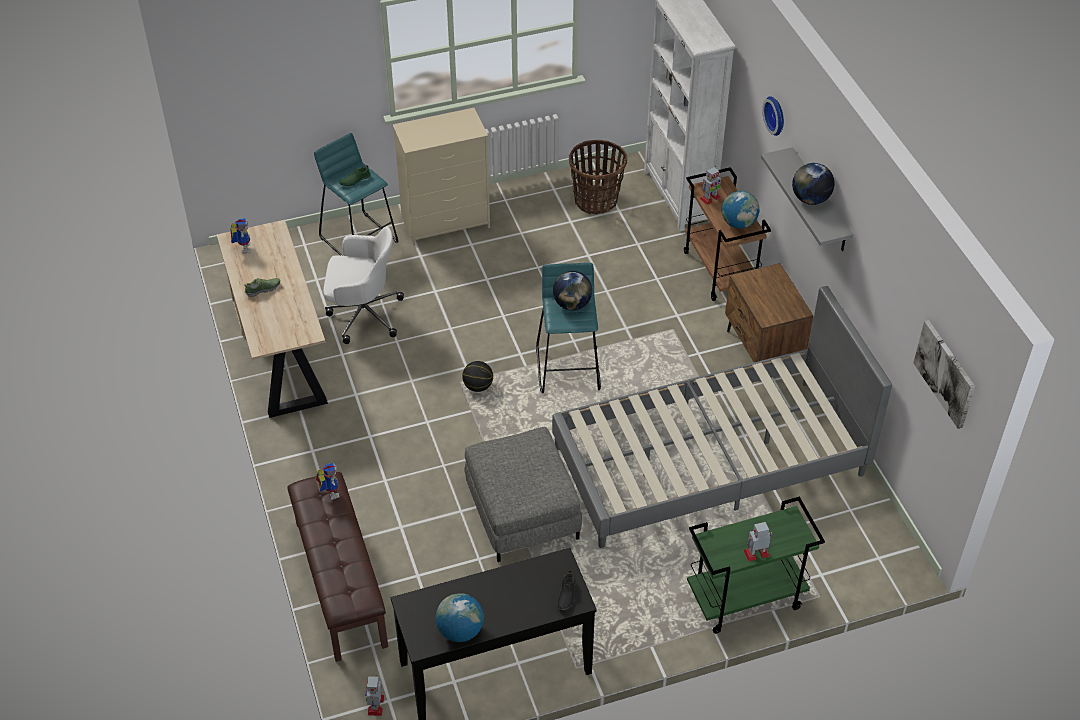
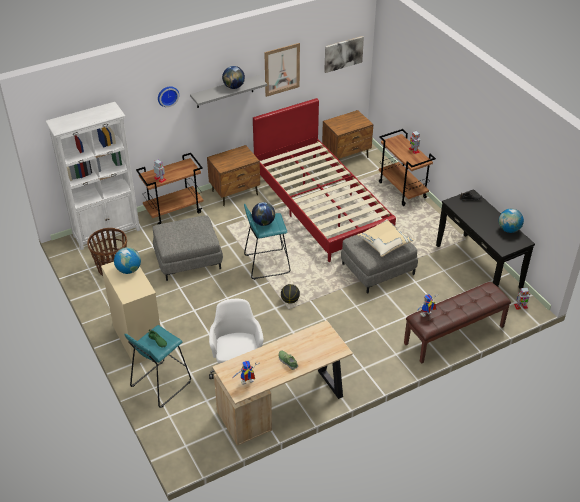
camera: 100 degrees left, 5 degrees down
grey bed [552,286,892,548] -> red bed [253,98,396,262]
green cart [687,497,825,634] -> brown cart [379,129,436,206]
globe [721,191,759,229] -> globe moved to [114,247,141,274]
none -> grey ottoman [153,215,223,281]
none -> picture [264,43,300,97]
none -> brown nightstand [322,110,373,160]
none -> beige pillow [357,219,414,257]

